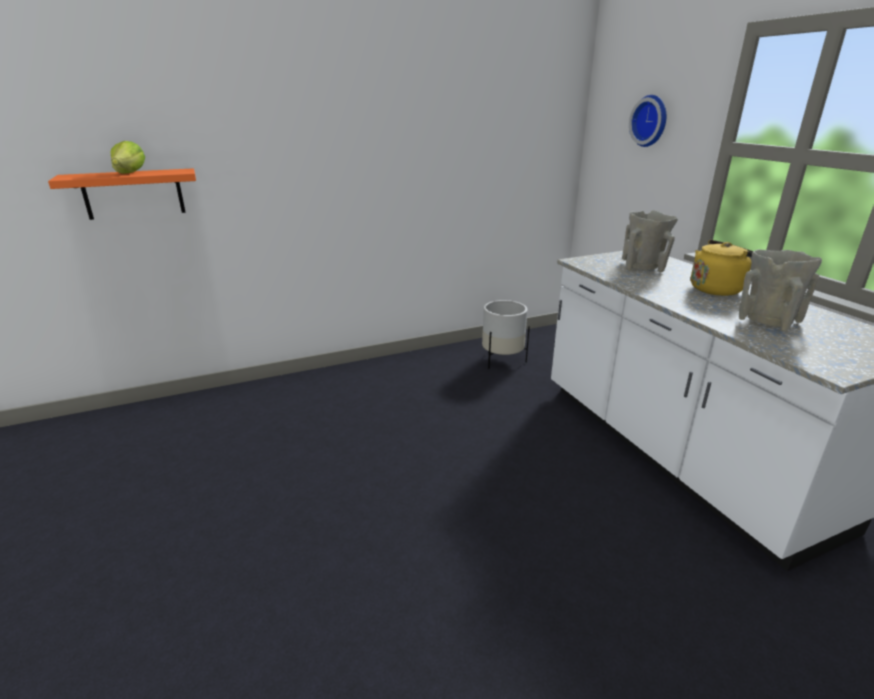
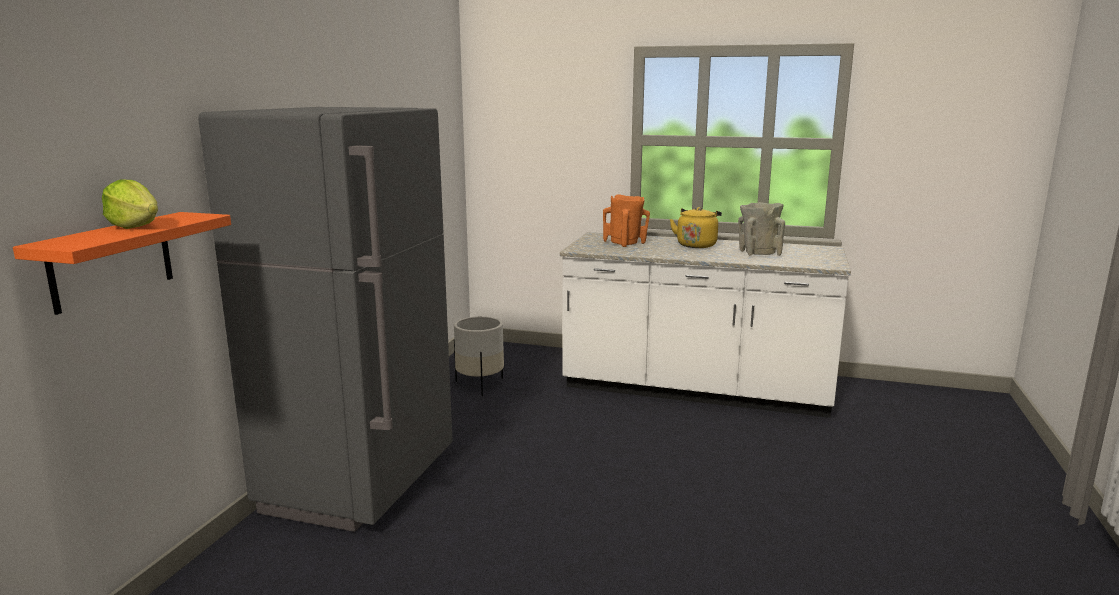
camera: 50 degrees left, 10 degrees down
beige vase [623,210,678,272] -> orange vase [603,194,650,247]
wall clock [629,95,666,147] -> none
none -> grey fridge [198,107,453,532]

